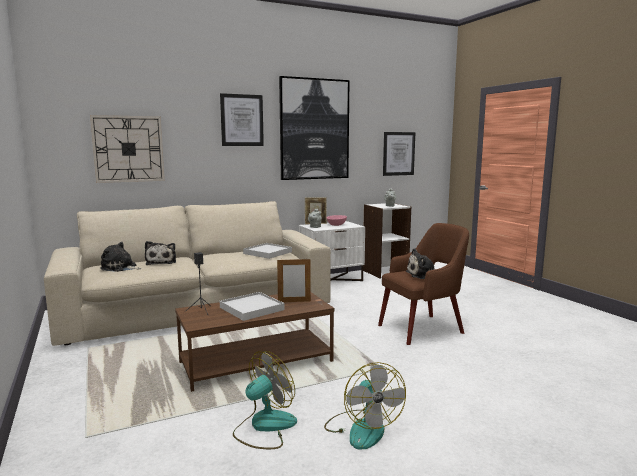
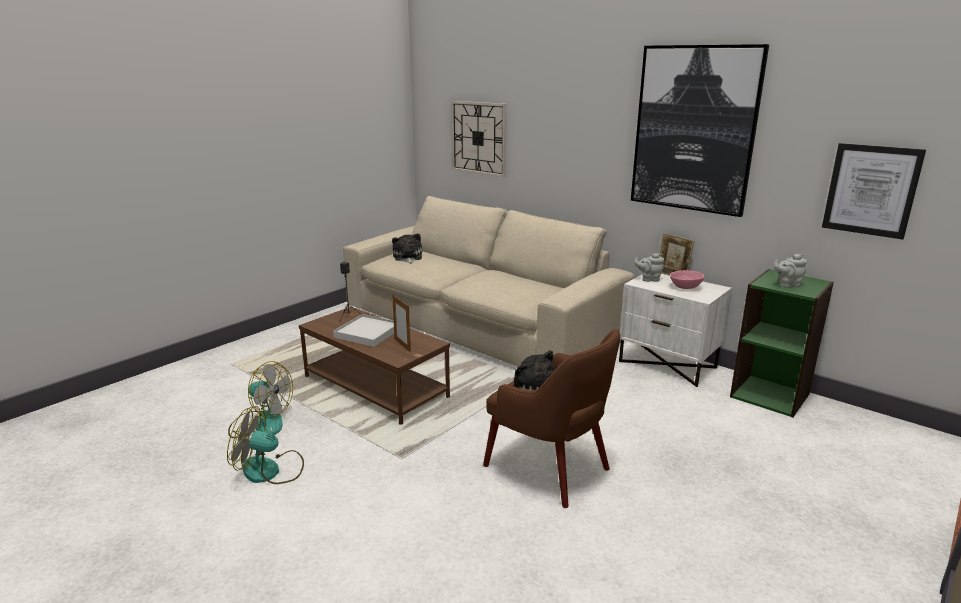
camera: 65 degrees right, 10 degrees up
plush toy [145,241,176,265] -> none
picture [220,93,264,146] -> none
white tray [243,243,292,259] -> none
fan [324,362,406,450] -> fan turned 45 degrees clockwise [227,406,304,484]
white bookcase [363,203,411,279] -> green bookcase [730,269,834,418]

